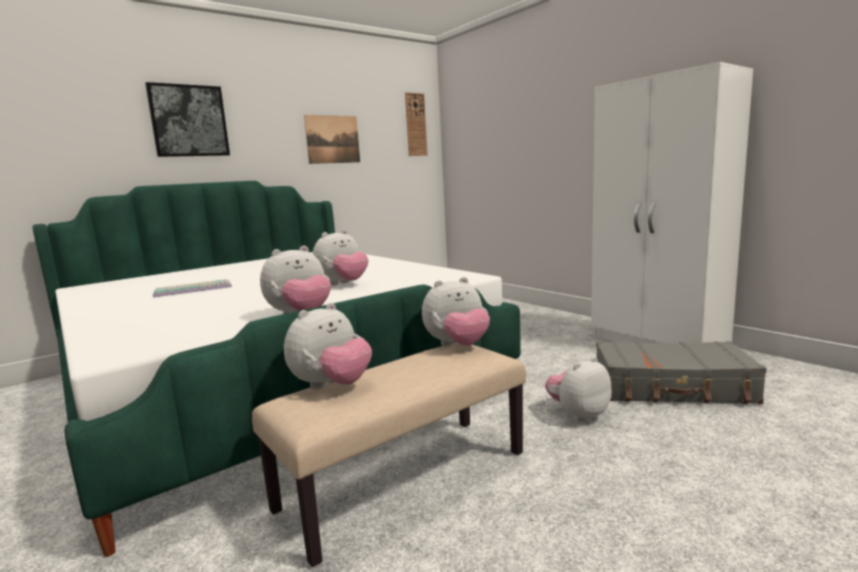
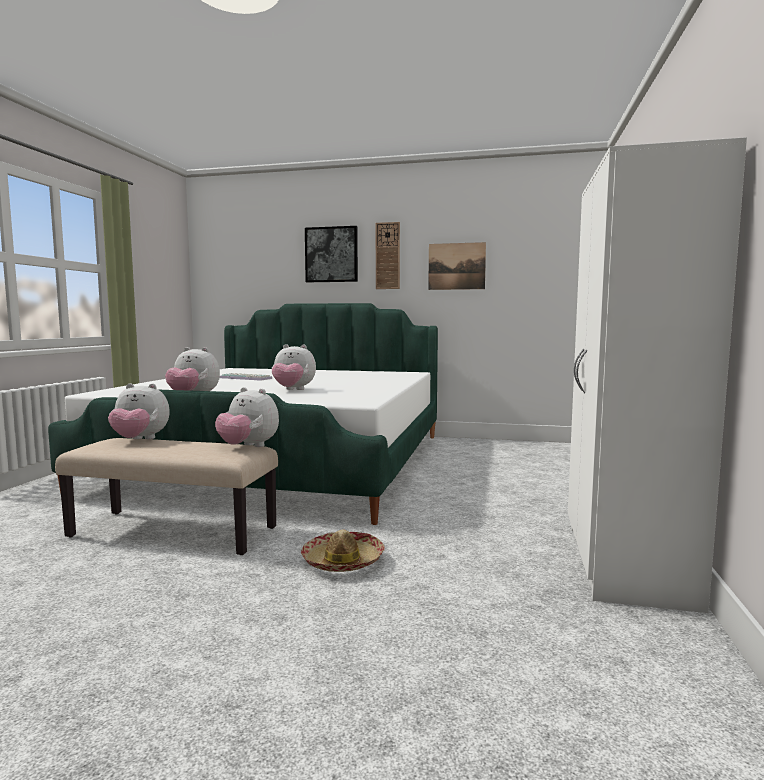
camera: 50 degrees right, 5 degrees down
wall clock [405,92,428,156] -> wall clock moved to [376,222,400,289]
plush toy [545,357,612,422] -> hat [301,530,385,572]
grey suitcase [596,341,767,404] -> none

